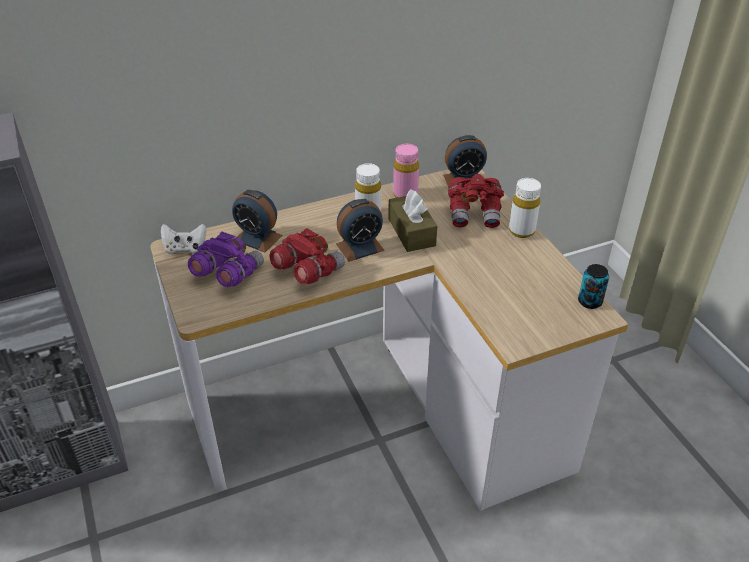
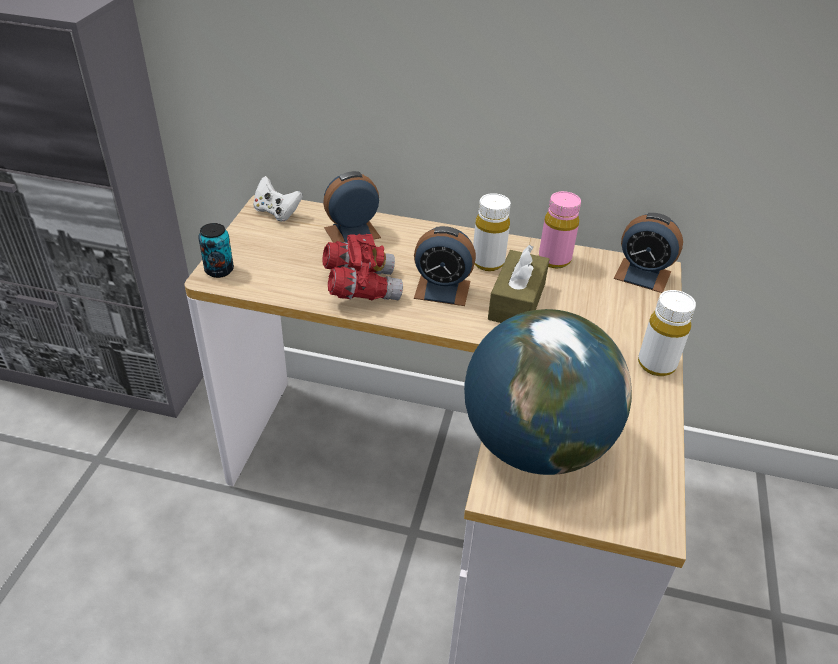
camera: 35 degrees right, 0 degrees up
purple binoculars [188,232,264,287] -> none
alarm clock [232,190,283,252] -> alarm clock turned 90 degrees clockwise [323,171,381,243]
red binoculars [448,174,504,228] -> none
can [578,264,609,309] -> can moved to [198,223,234,278]
none -> globe [464,309,632,475]

